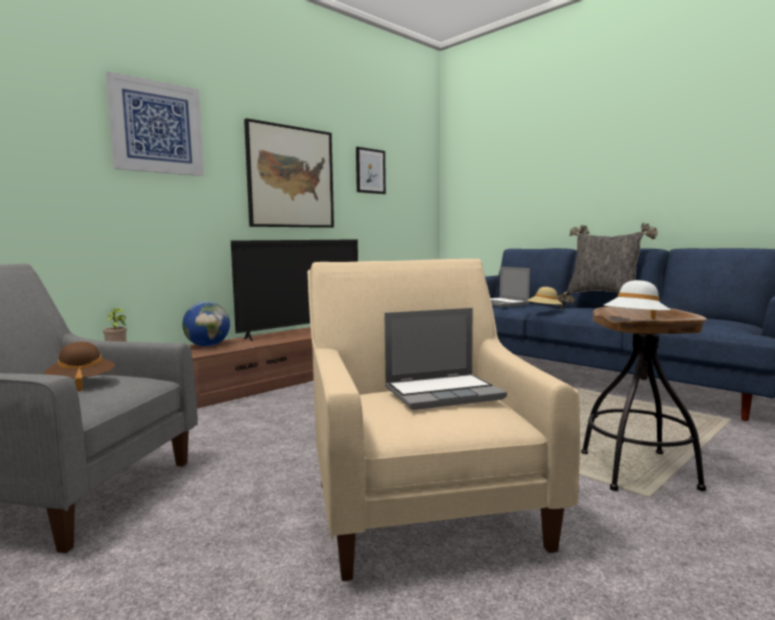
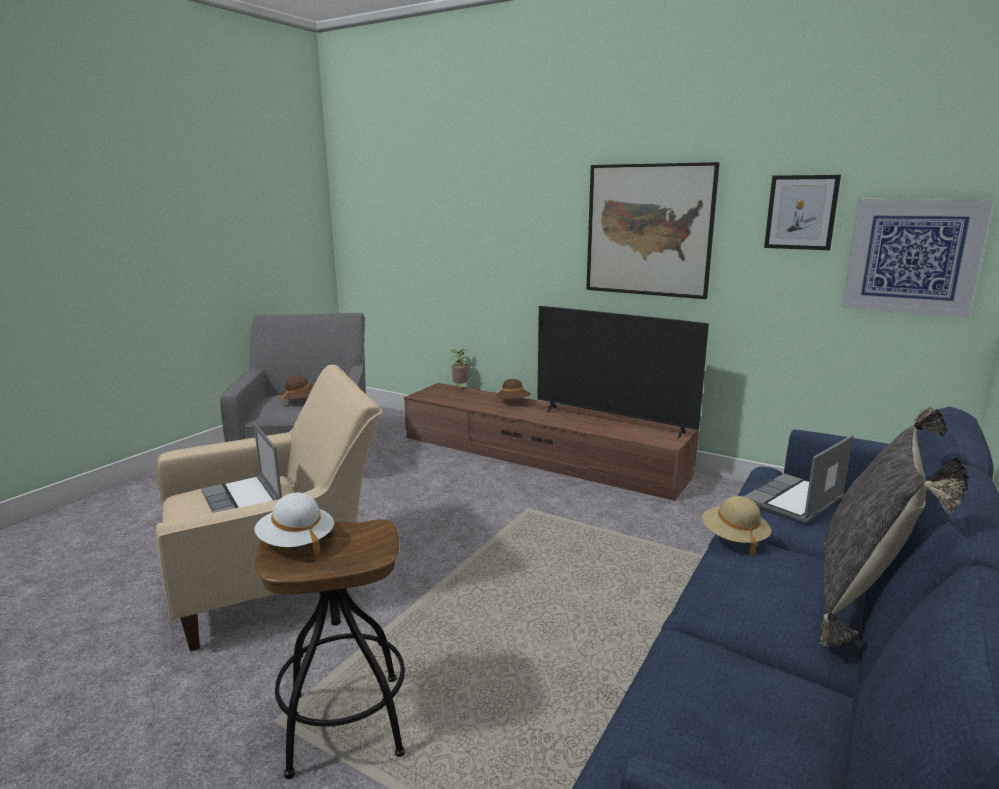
camera: 75 degrees right, 10 degrees up
picture [106,71,204,176] -> picture moved to [842,199,993,317]
globe [182,302,230,347] -> brown hat [496,379,531,399]

